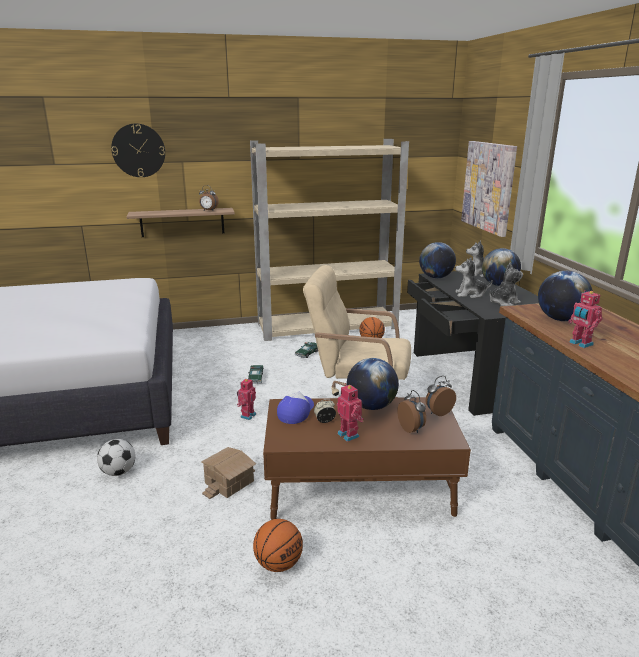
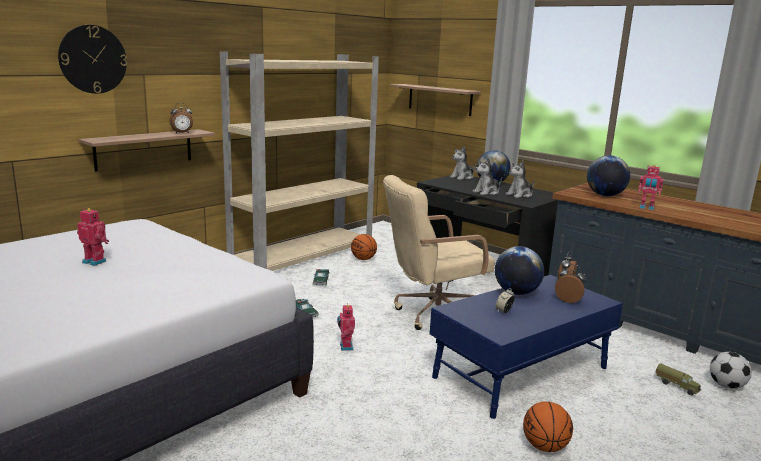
camera: 35 degrees left, 5 degrees down
football [97,439,135,476] -> football moved to [710,352,752,389]
toy house [201,447,256,499] -> none
brown coffee table [263,397,471,520] -> blue coffee table [429,275,623,419]
cap [277,392,314,424] -> none
toy robot [337,384,364,442] -> toy robot moved to [77,208,109,266]
globe [419,242,456,278] -> none
picture [461,141,517,237] -> shelf [390,84,481,116]
plush toy [490,263,523,306] -> plush toy turned 150 degrees counterclockwise [506,160,535,198]
none -> toy truck [655,363,702,395]

